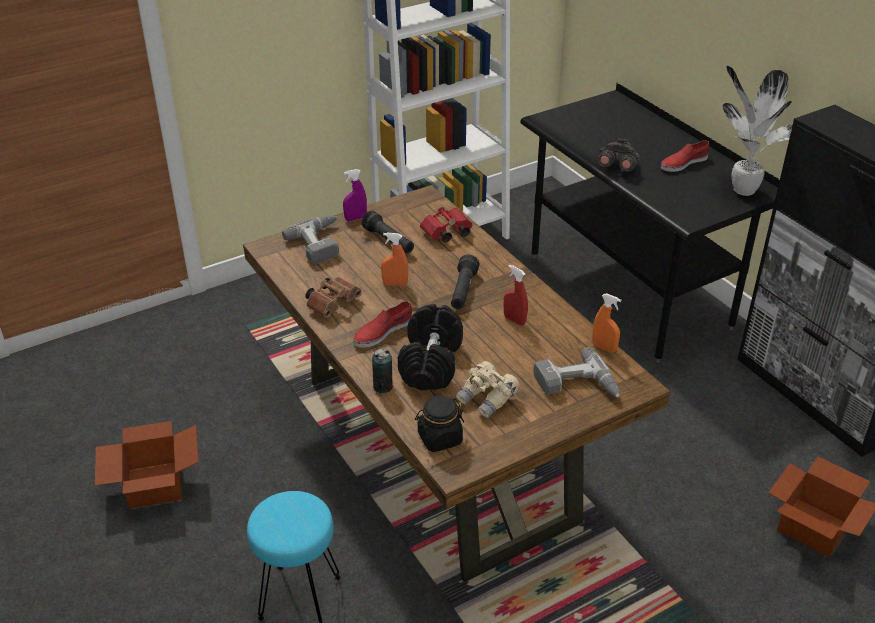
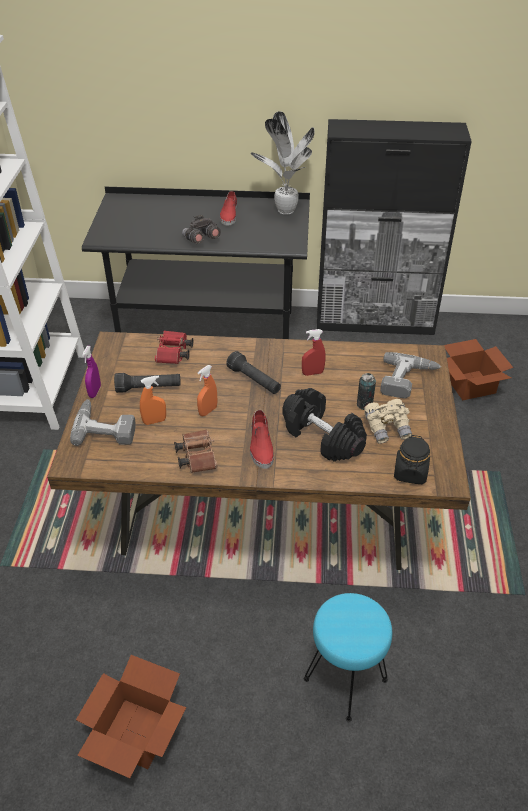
camera: 55 degrees left, 5 degrees up
can [372,349,393,393] -> can moved to [357,373,376,410]
orange spray bottle [592,294,621,353] -> orange spray bottle moved to [140,375,166,425]

